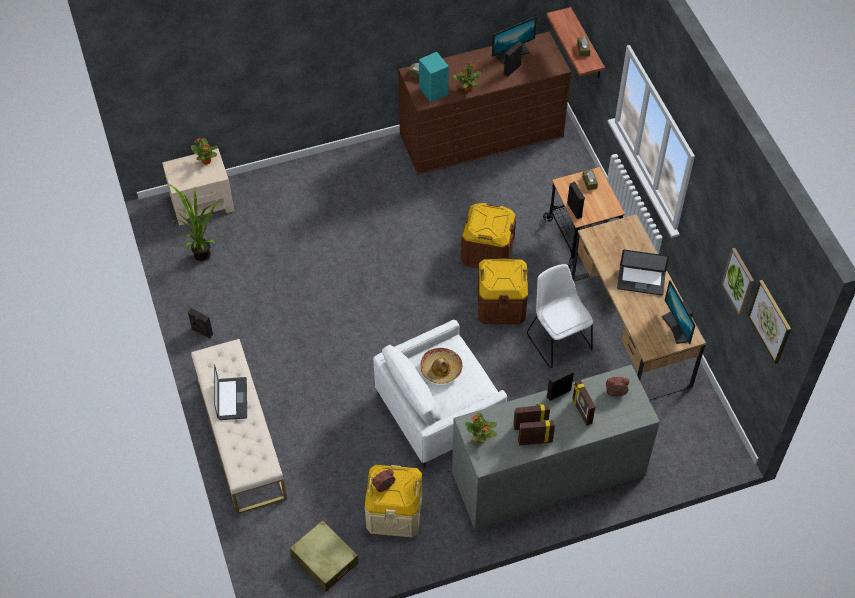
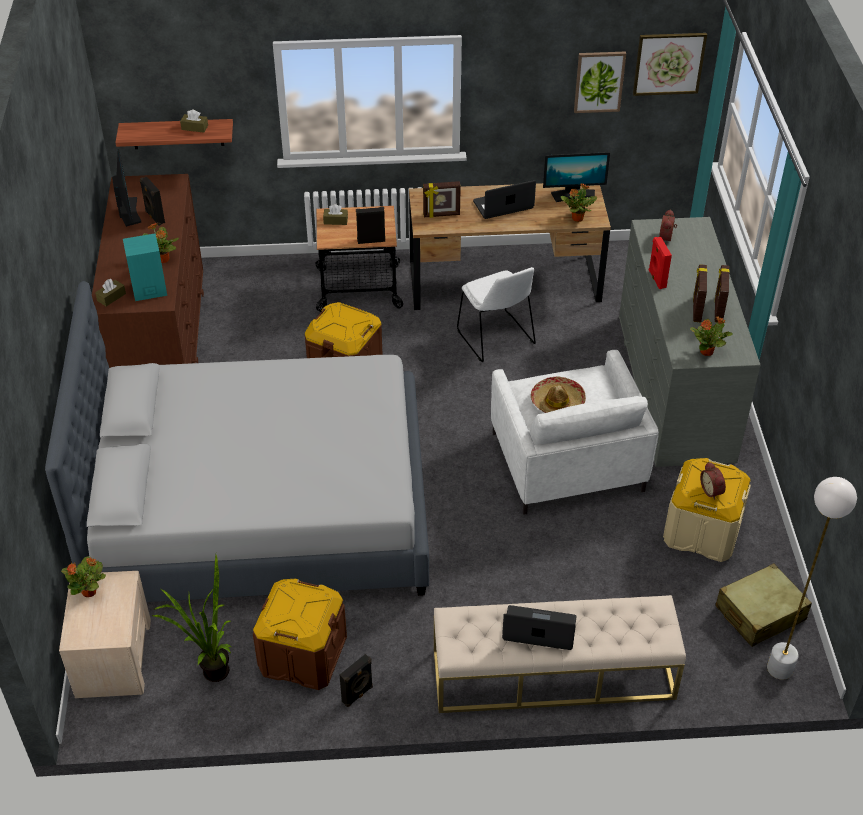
camera: 75 degrees left, 10 degrees down
brown storage box [478,258,528,324] -> brown storage box moved to [253,579,347,690]
white chair [527,264,593,368] -> white chair turned 105 degrees counterclockwise [457,267,536,362]
black speaker [546,367,574,401] -> red speaker [649,237,672,289]
picture frame [572,380,595,426] -> picture frame moved to [423,181,461,218]
laptop [617,250,669,295] -> laptop turned 135 degrees counterclockwise [473,180,536,219]
none -> grey bed [45,281,429,602]
none -> potted plant [561,183,597,222]
none -> white floor lamp [767,477,857,680]

